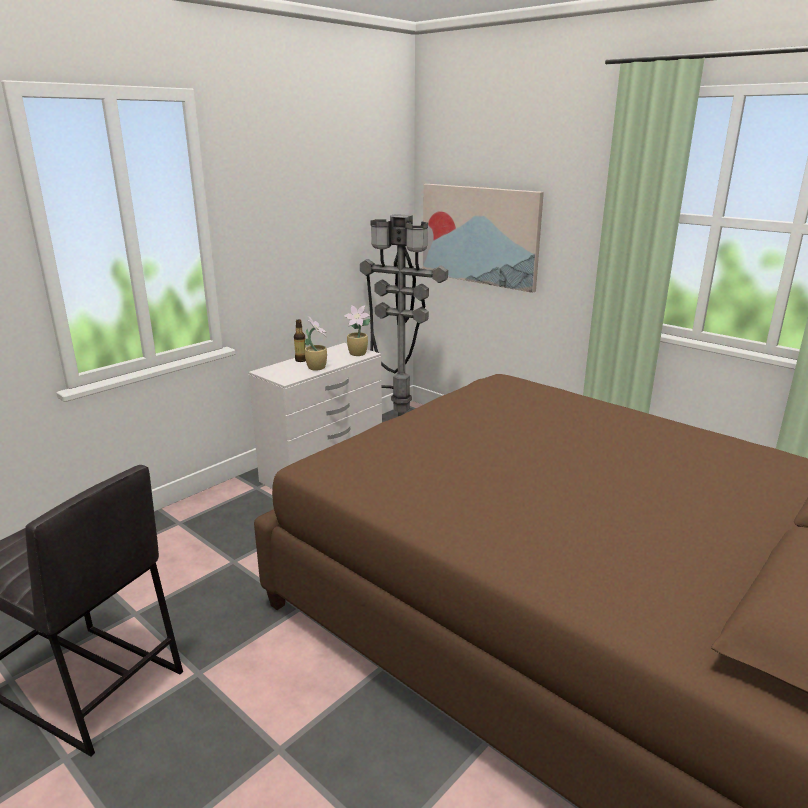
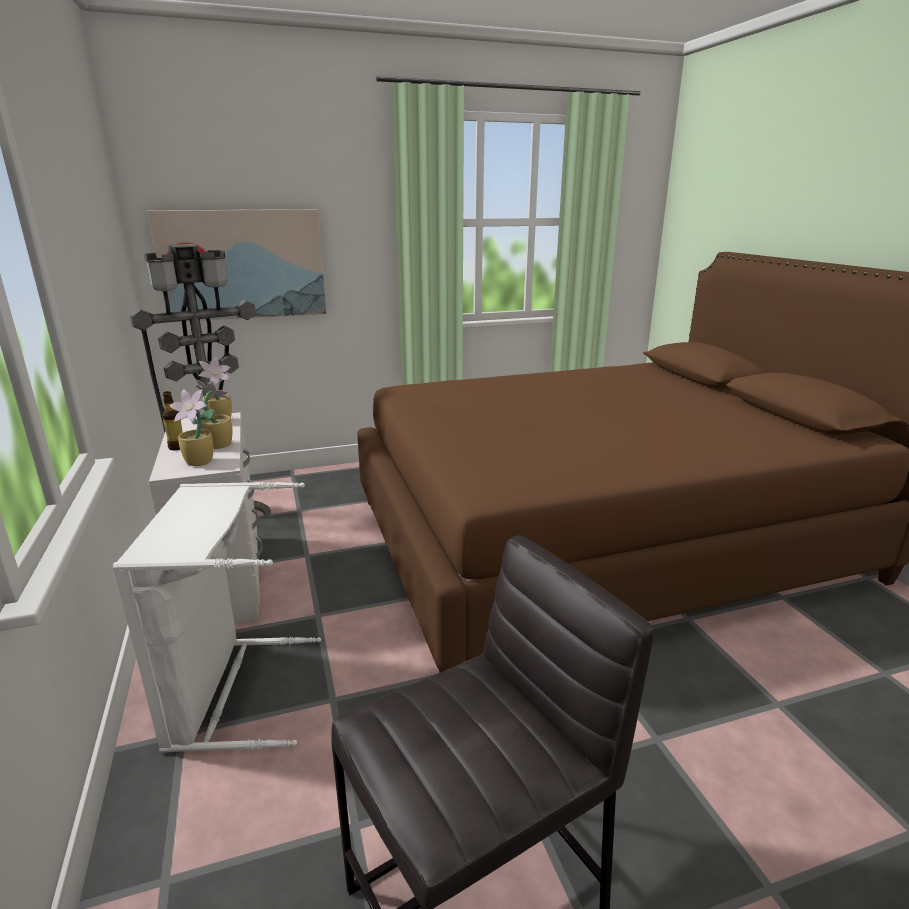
camera: 60 degrees left, 0 degrees up
none -> white laundry basket [113,481,321,752]
none -> potted plant [170,390,215,466]

